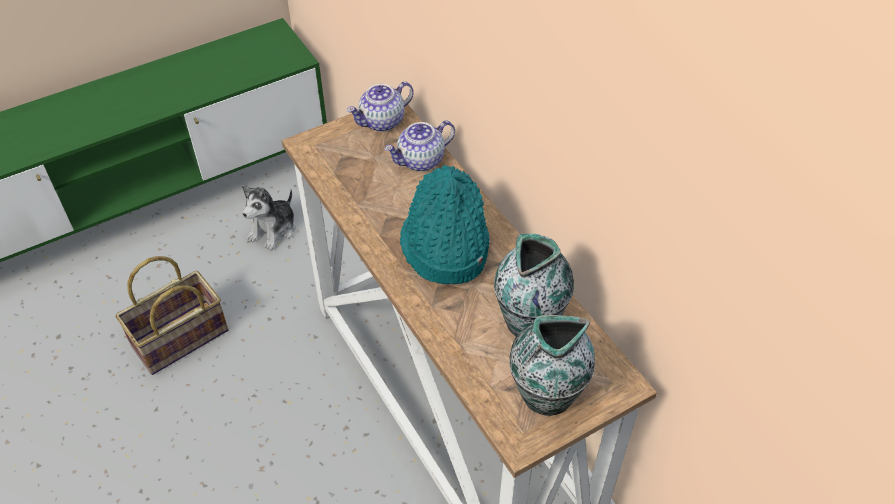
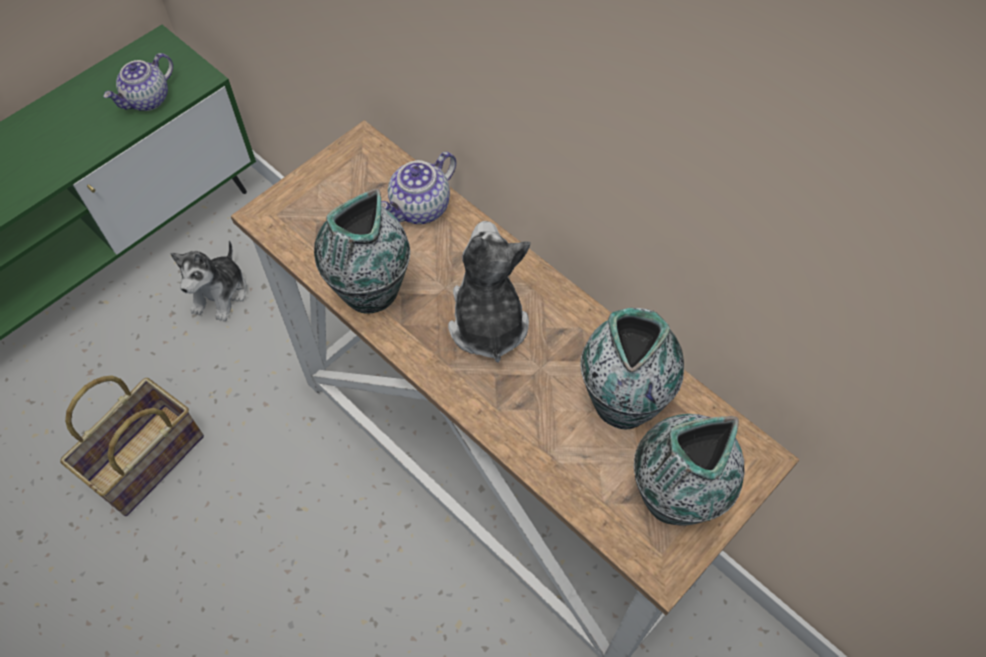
camera: 15 degrees left, 10 degrees up
teapot [347,81,414,132] -> teapot moved to [103,53,173,111]
turquoise hat [400,165,490,284] -> plush toy [448,221,530,362]
none -> vase [314,188,410,314]

